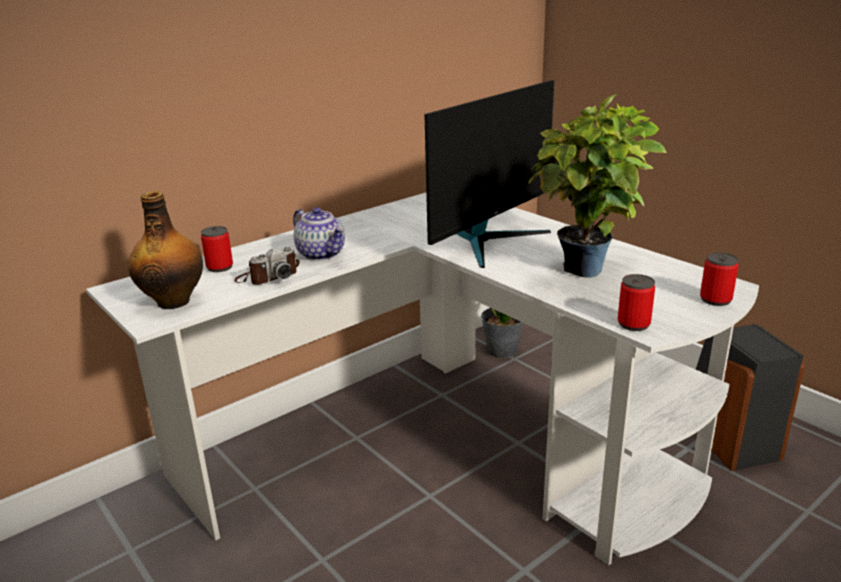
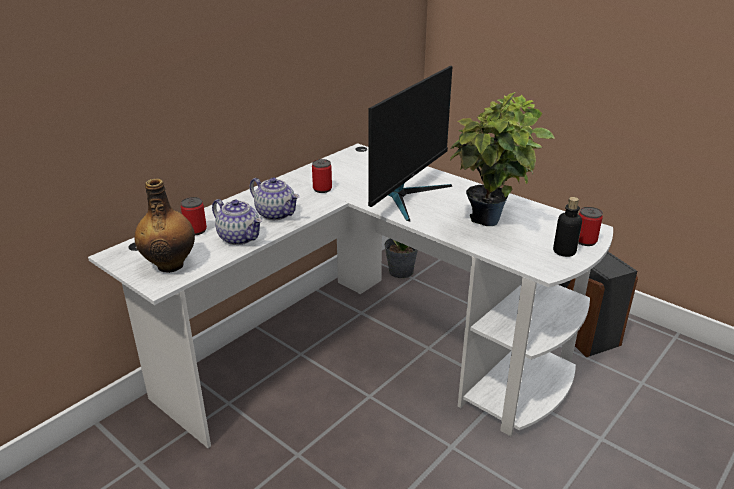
camera: 10 degrees left, 5 degrees up
camera [234,247,300,285] -> teapot [212,199,262,245]
can [618,274,655,331] -> can moved to [312,159,332,193]
none -> bottle [553,197,582,257]

